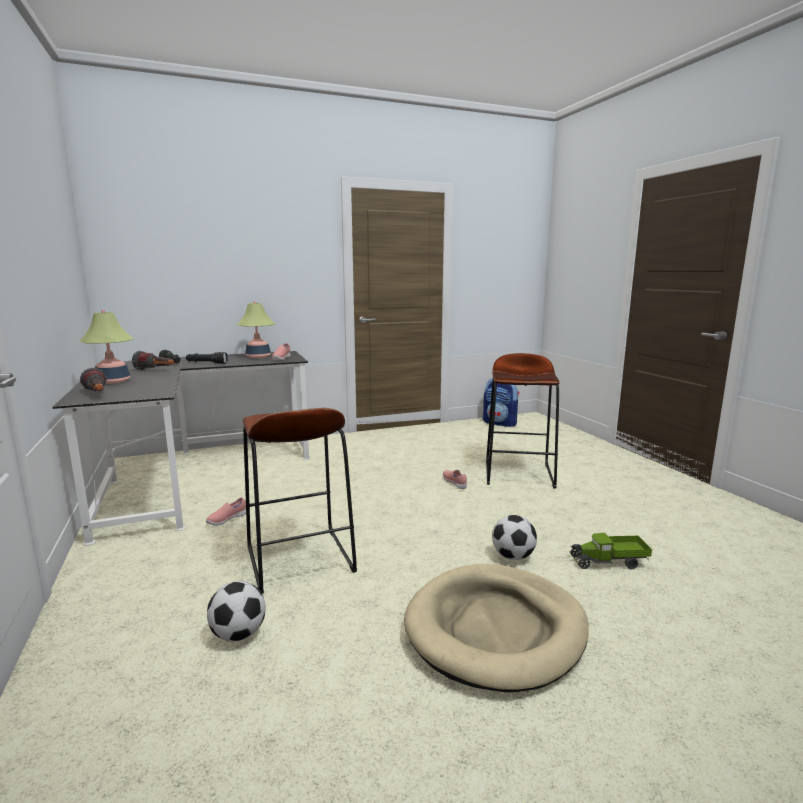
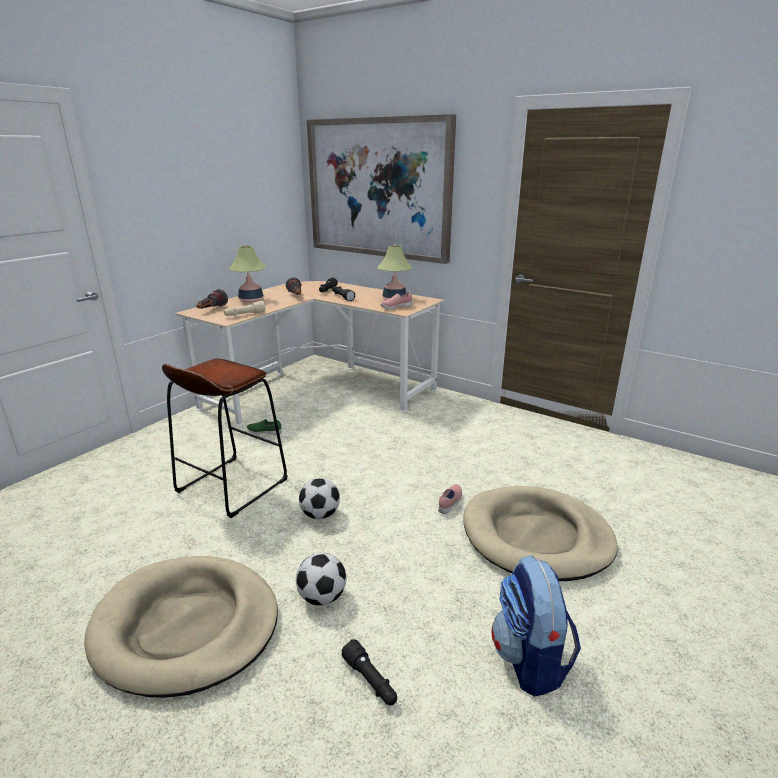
camera: 55 degrees right, 10 degrees up
black desk [52,351,310,546] -> beige desk [175,281,444,426]
pink shoe [206,497,246,526] -> green shoe [247,419,282,435]
football [207,581,266,642] -> football moved to [299,478,340,520]
backpack [483,378,520,427] -> backpack moved to [492,555,581,697]
brown stool [486,353,560,488] -> beige dog bed [463,486,618,581]
toy truck [570,533,652,569] -> black flashlight [342,639,397,706]
none -> beige flashlight [224,301,266,316]
none -> picture [307,114,456,264]

